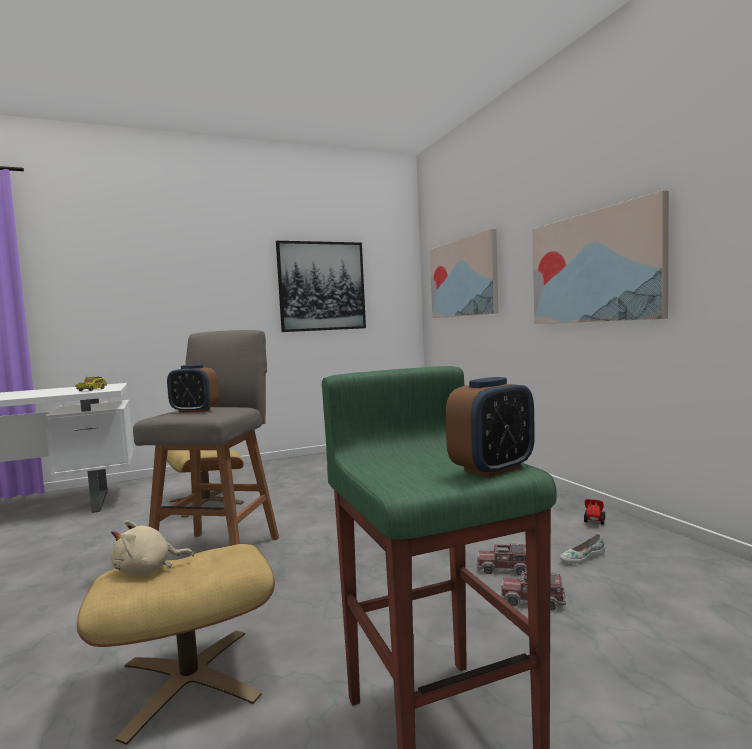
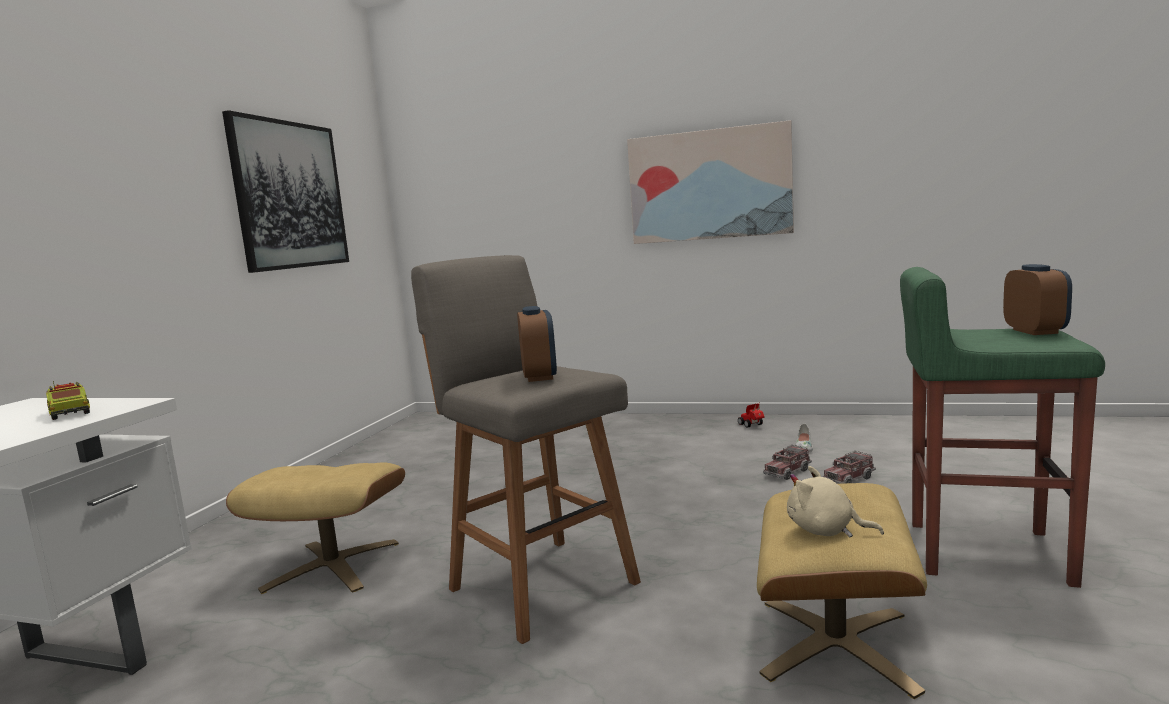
camera: 50 degrees left, 5 degrees up
beige plush toy [111,520,194,575] -> beige plush toy turned 105 degrees clockwise [787,466,884,538]
alarm clock [167,365,219,413] -> alarm clock turned 60 degrees counterclockwise [517,306,557,382]
picture [430,229,498,318] -> none

